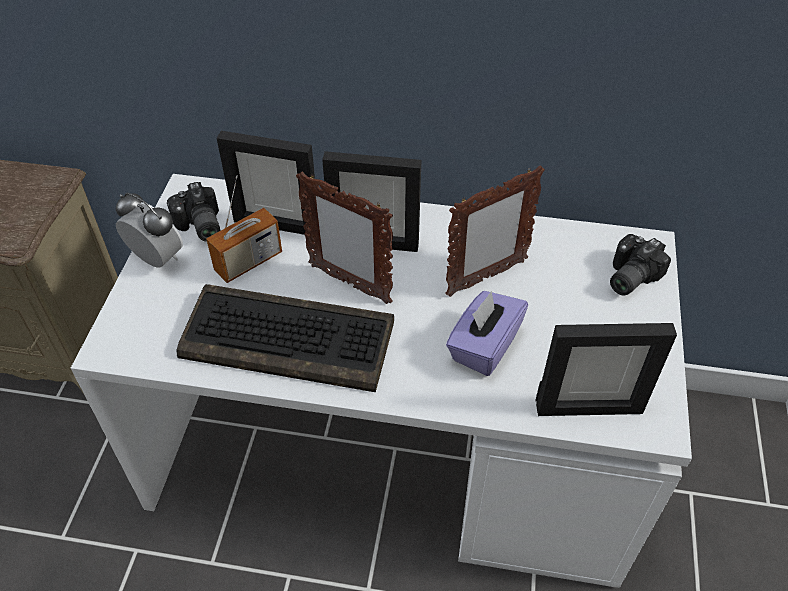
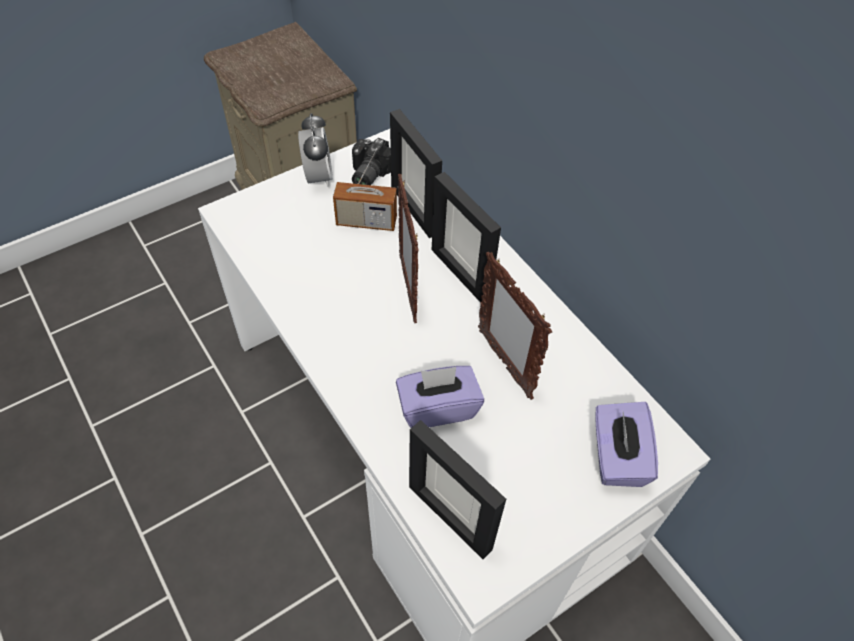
camera: 45 degrees right, 5 degrees up
keyboard [177,284,394,392] -> none
picture frame [445,165,545,297] -> picture frame turned 45 degrees clockwise [478,252,552,400]
camera [610,234,671,296] -> purple tissue box [595,402,658,487]

